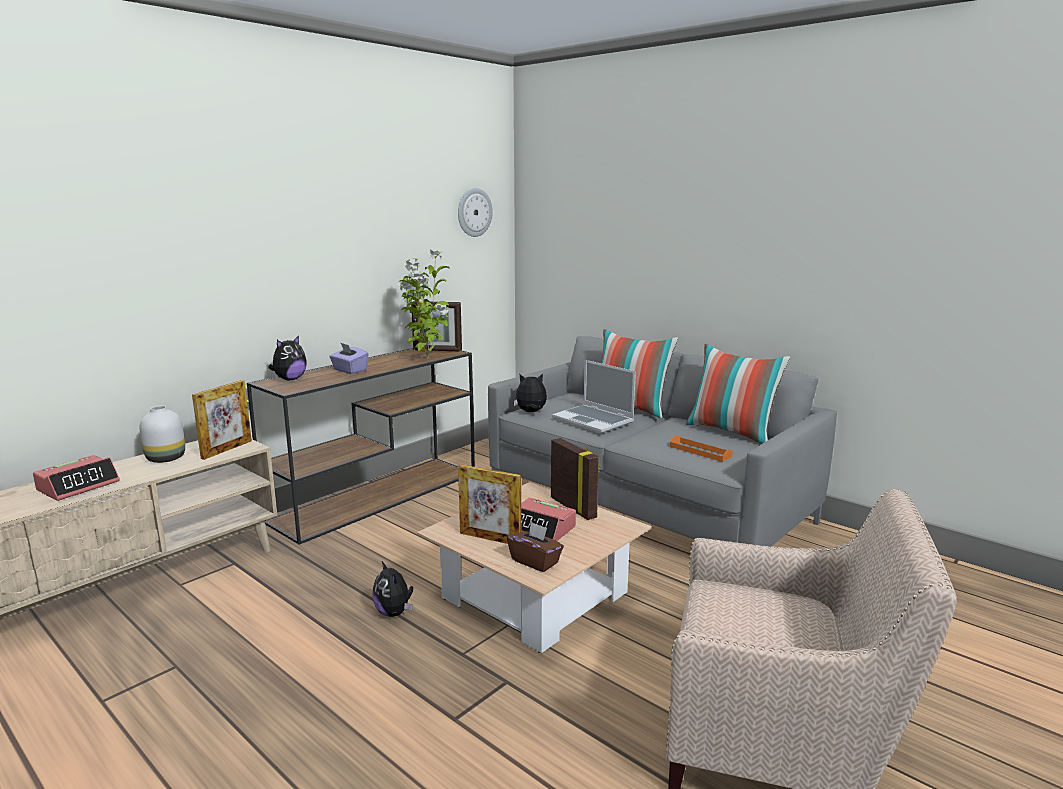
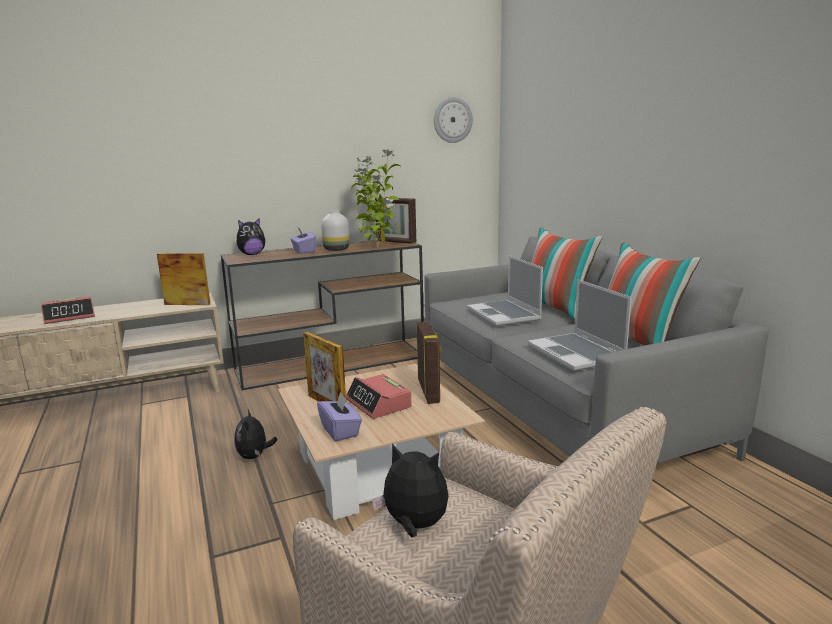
camera: 25 degrees right, 0 degrees up
white vase [139,406,185,463] -> white vase moved to [321,211,350,251]
picture frame [192,380,252,460] -> picture frame turned 135 degrees counterclockwise [157,253,210,305]
brown tissue box [507,522,564,572] -> purple tissue box [317,392,362,442]
plush toy [513,374,547,412] -> plush toy moved to [372,444,449,537]
orange tray [670,435,733,462] -> laptop [528,279,632,371]

